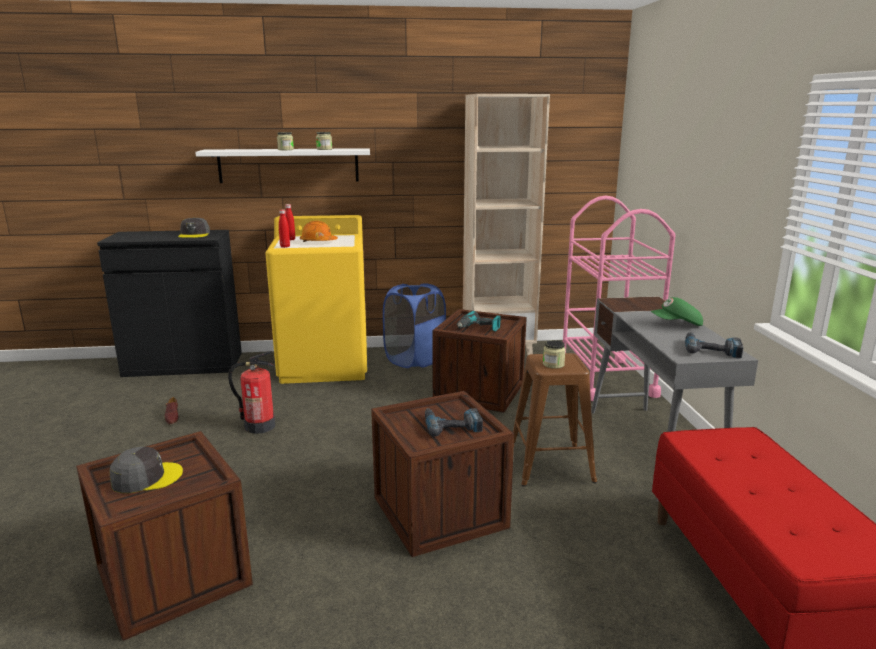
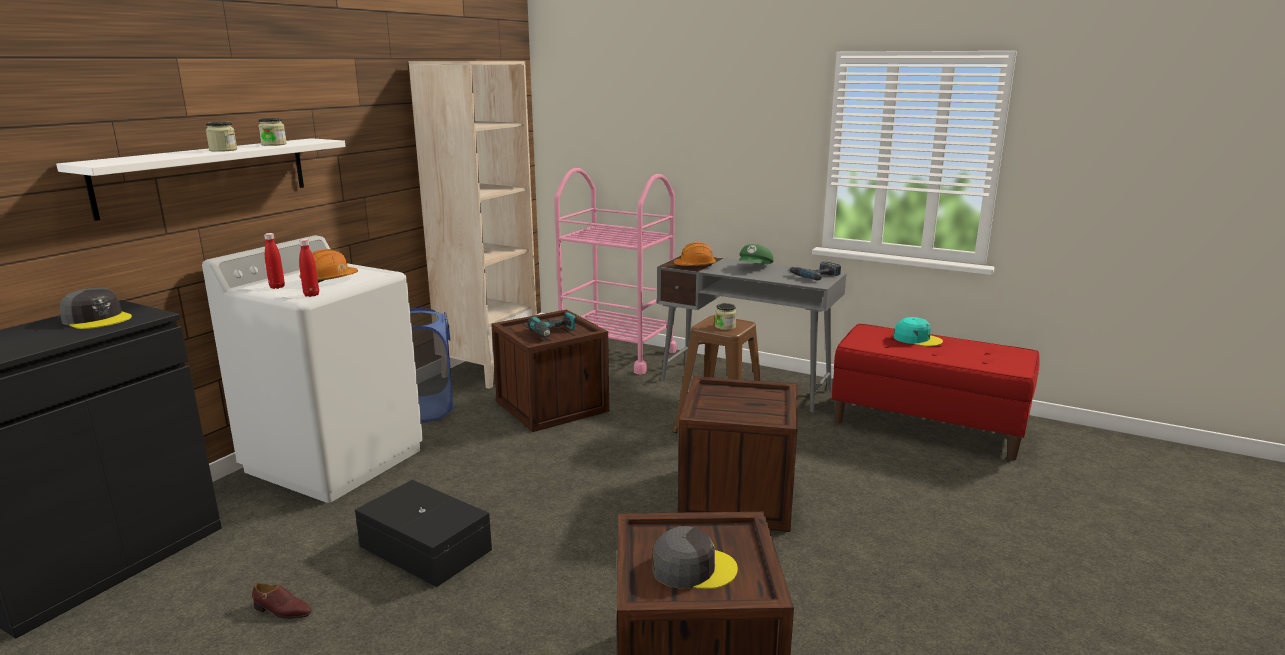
camera: 55 degrees left, 0 degrees up
grey cap [109,447,183,493] -> grey cap turned 75 degrees clockwise [652,526,738,589]
fire extinguisher [228,351,275,434] -> black storage box [355,480,492,587]
yellow washing machine [265,215,367,384] -> white washing machine [202,236,423,503]
power drill [425,408,483,437] -> none
none -> orange hard hat [674,242,716,266]
none -> turquoise cap [894,317,943,346]

